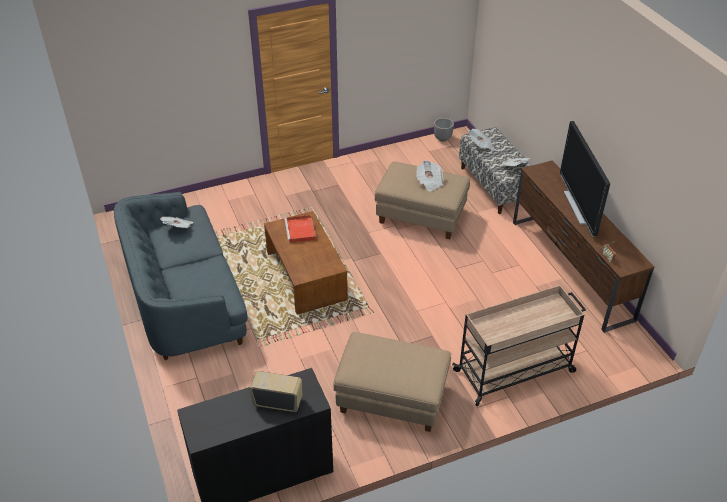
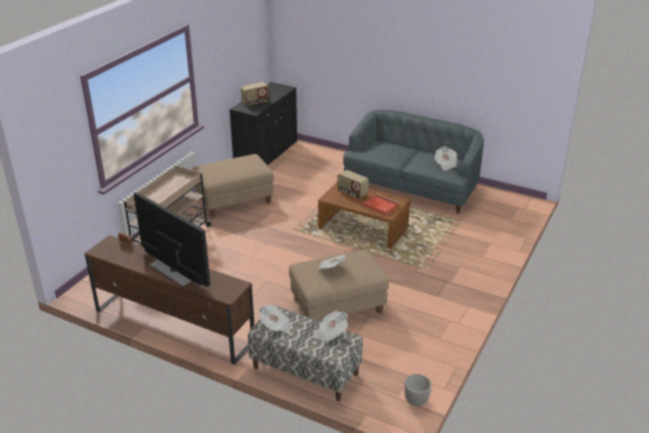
camera: 140 degrees right, 10 degrees down
none -> radio [337,170,369,199]

